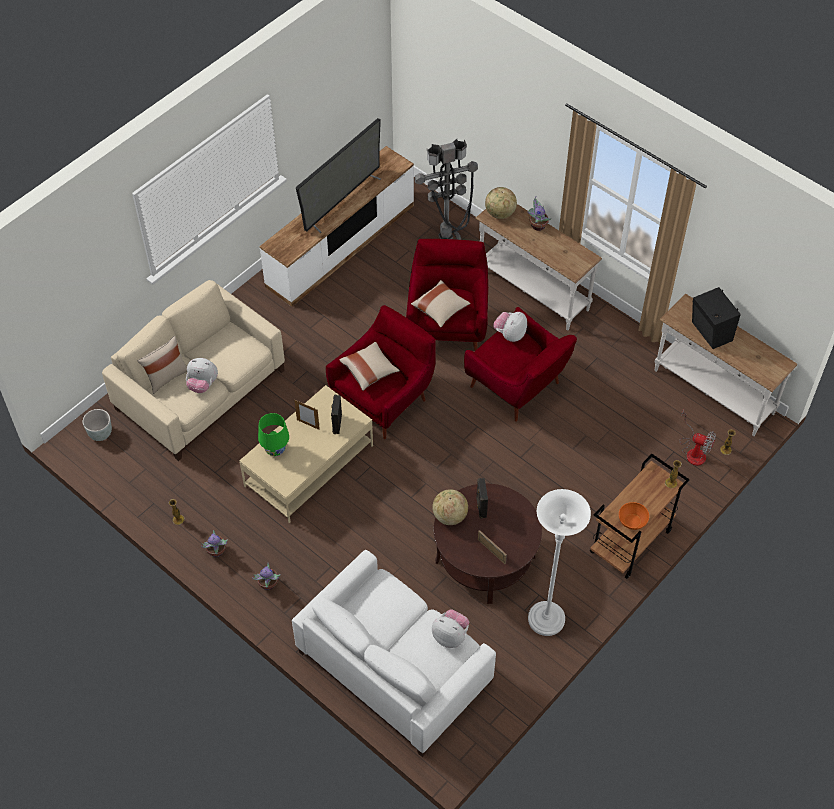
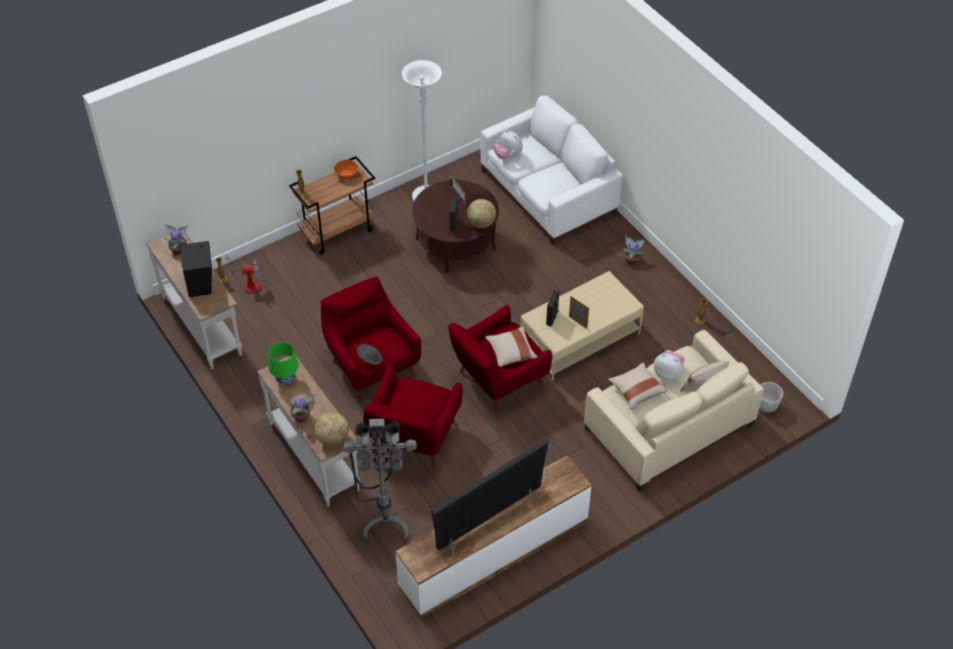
camera: 165 degrees left, 5 degrees down
potted plant [201,530,228,557] -> potted plant moved to [165,224,188,255]
green table lamp [258,413,289,456] -> green table lamp moved to [268,342,298,385]
beige pillow [411,280,471,327] -> beige pillow moved to [608,362,668,409]
plush toy [493,312,527,342] -> grey hat [357,344,382,365]
fan [680,410,716,466] -> fan turned 135 degrees clockwise [226,254,261,294]

